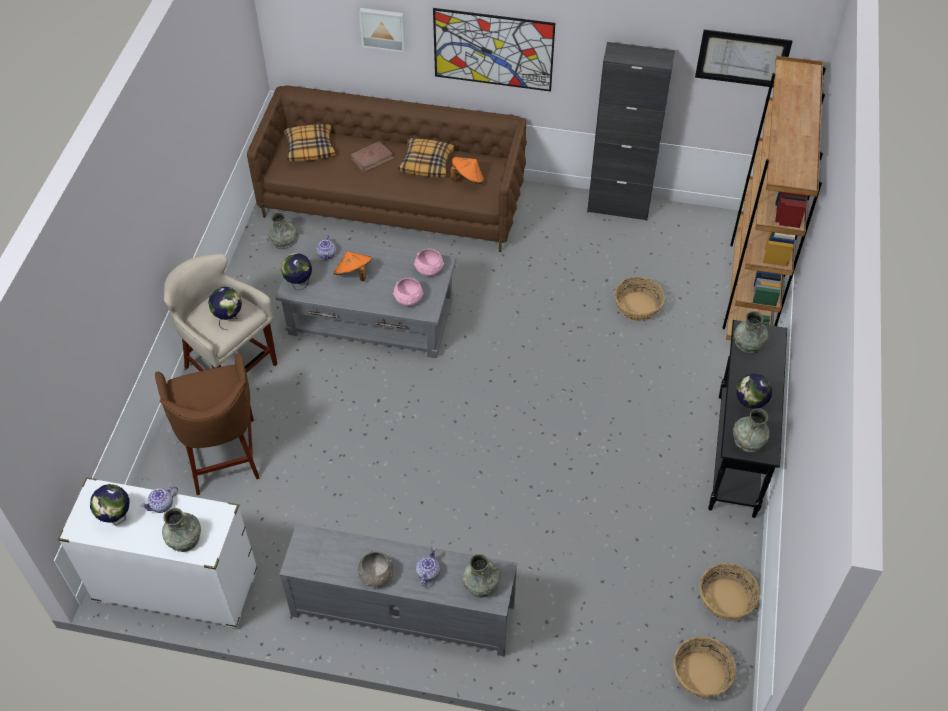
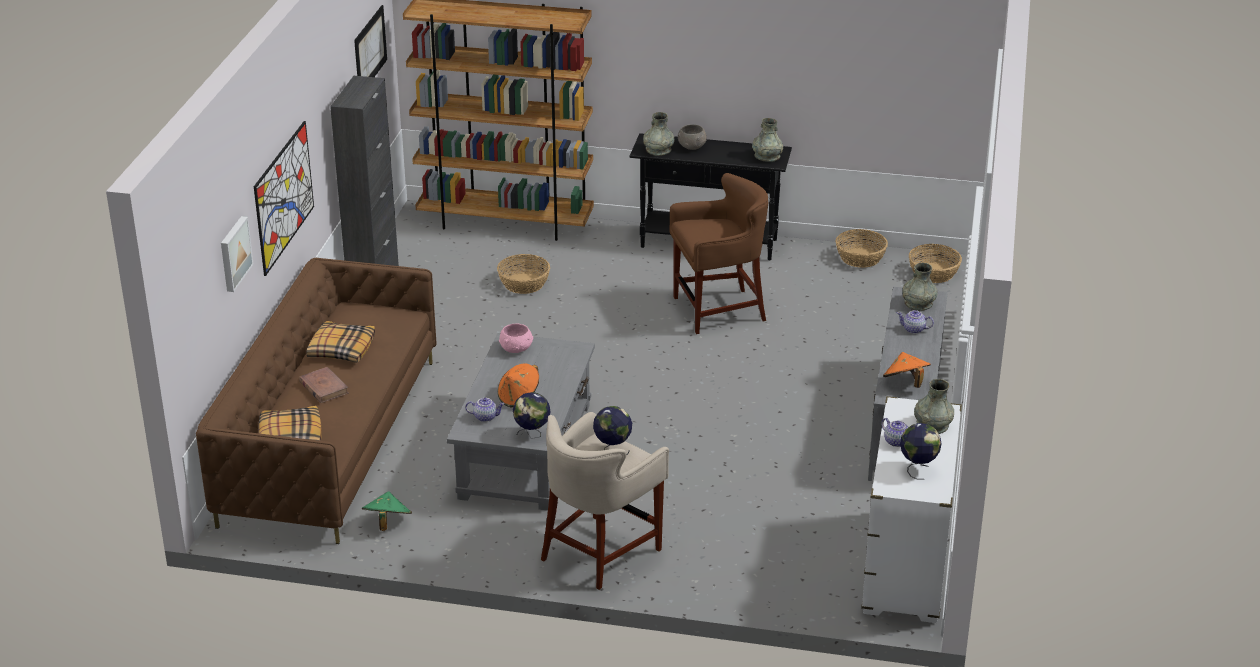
camera: 90 degrees left, 20 degrees down
brown stool [155,353,260,495] -> brown stool moved to [669,173,768,334]
grey vase [268,212,297,249] -> green hat [362,491,412,531]
grey bowl [358,551,393,587] -> grey bowl moved to [678,124,707,150]
pink bowl [393,278,424,306] -> none
orange hat [451,157,484,184] -> orange hat moved to [883,352,931,388]
globe [736,374,772,413] -> none

